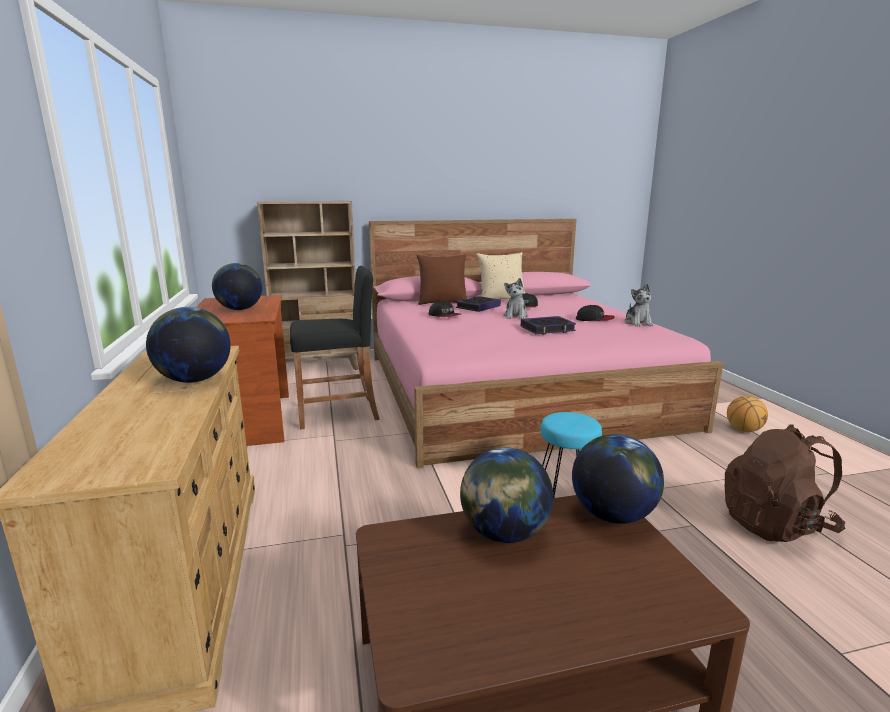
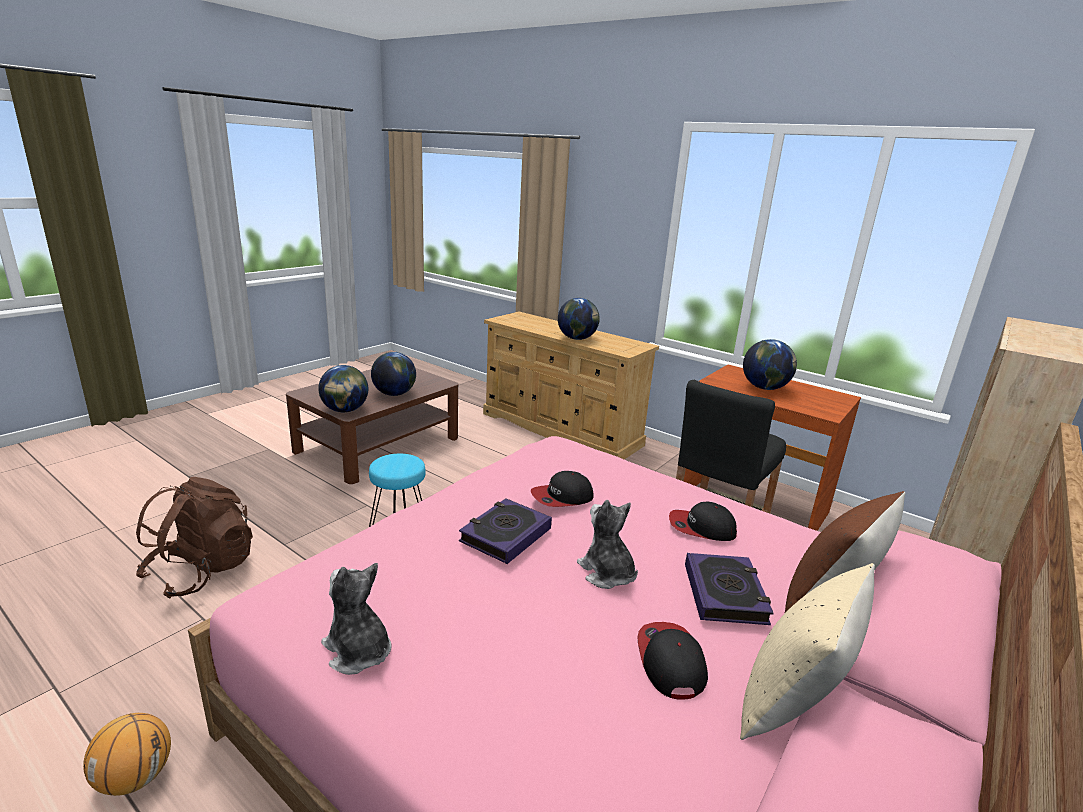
camera: 140 degrees right, 5 degrees up
cap [576,305,615,321] -> cap moved to [531,471,594,507]

